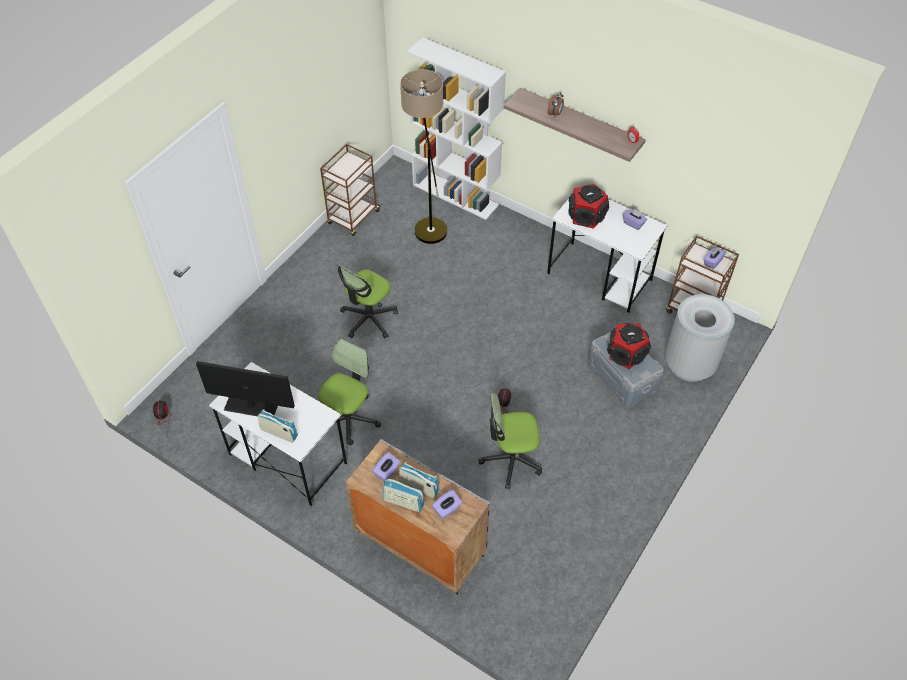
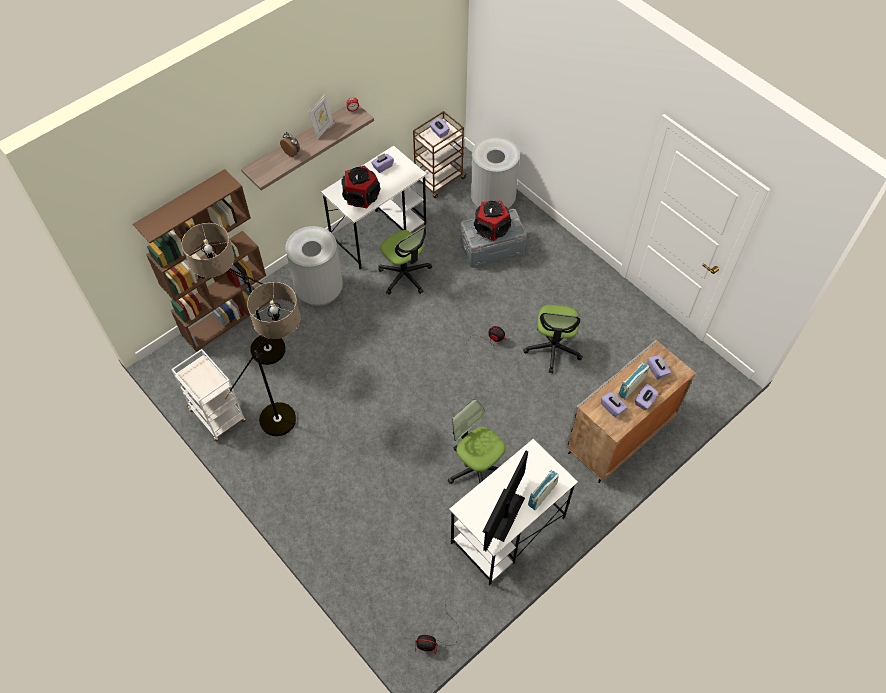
camera: 75 degrees left, 5 degrees up
brown cart [320,144,381,236] -> white cart [171,349,246,442]
office chair [337,264,398,338] -> office chair moved to [378,226,432,295]
radio [382,479,425,512] -> purple tissue box [635,384,659,410]
white bookcase [407,37,506,220] -> brown bookcase [133,169,270,352]
none -> floor lamp [224,282,300,436]
none -> grey trash can [285,226,343,306]
none -> picture frame [308,95,333,139]

